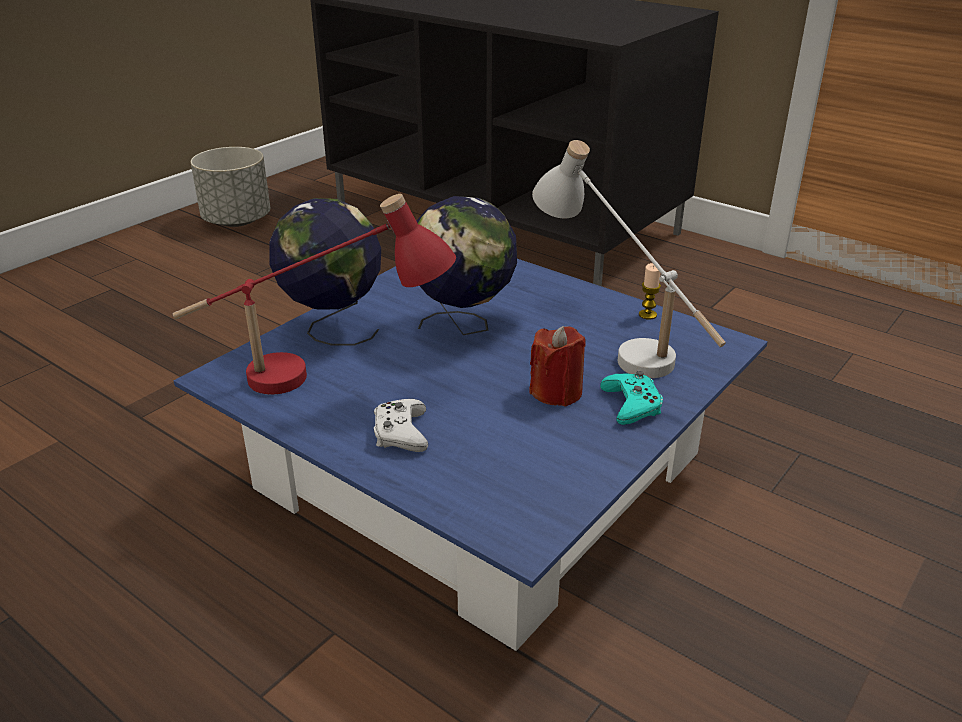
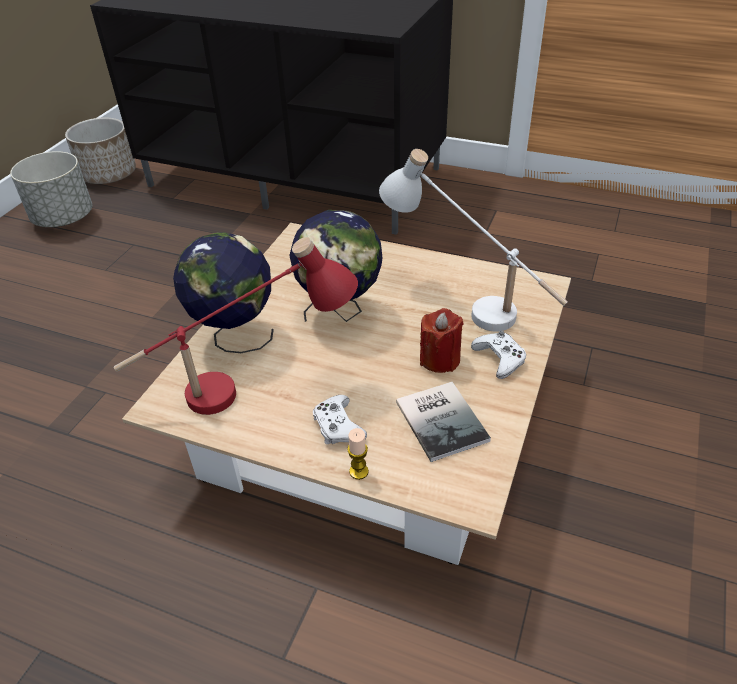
camera: 15 degrees left, 10 degrees up
blue coffee table [174,259,768,651] -> beige coffee table [122,223,571,565]
turquoise game controller [600,371,663,425] -> white game controller [471,331,526,379]
candle [639,263,661,320] -> candle moved to [347,428,369,480]
none -> planter [65,117,136,184]
none -> book [396,382,491,462]

